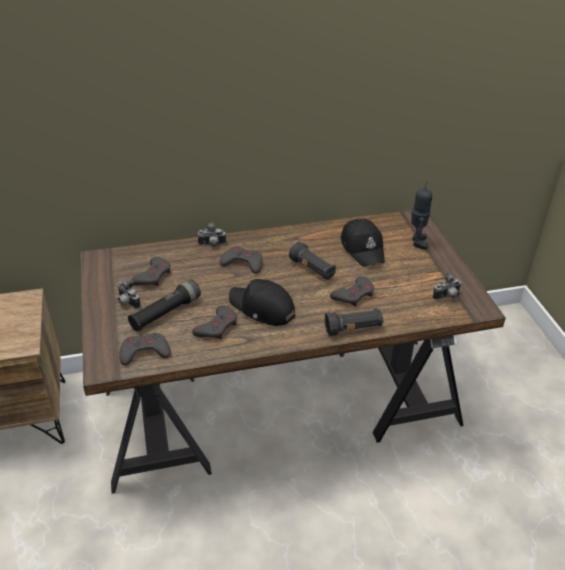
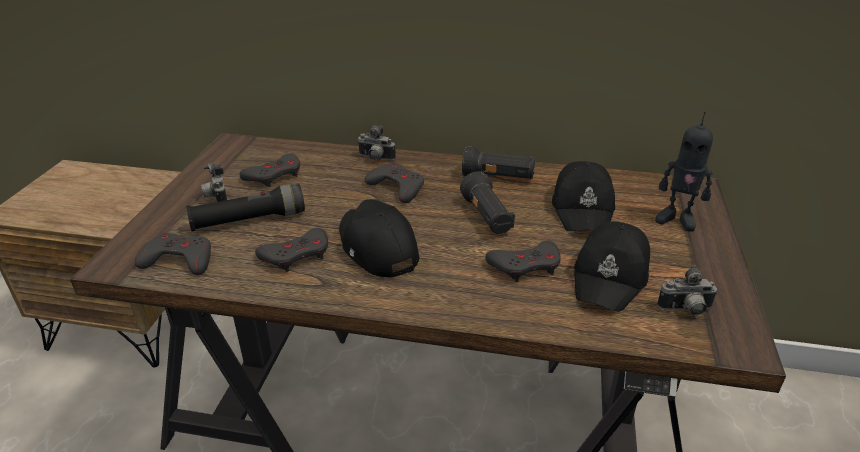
camera: 25 degrees right, 5 degrees down
black flashlight [325,308,383,336] -> black flashlight moved to [462,146,535,180]
toy robot [411,181,432,250] -> toy robot turned 90 degrees clockwise [655,111,713,232]
none -> black cap [574,221,650,312]

